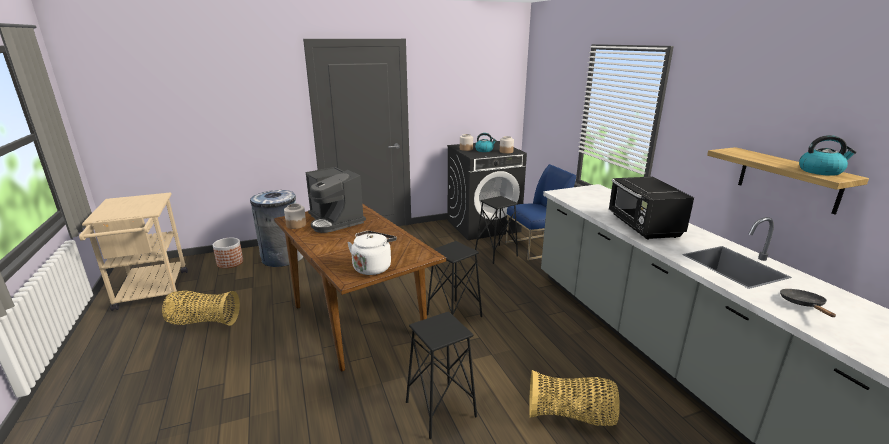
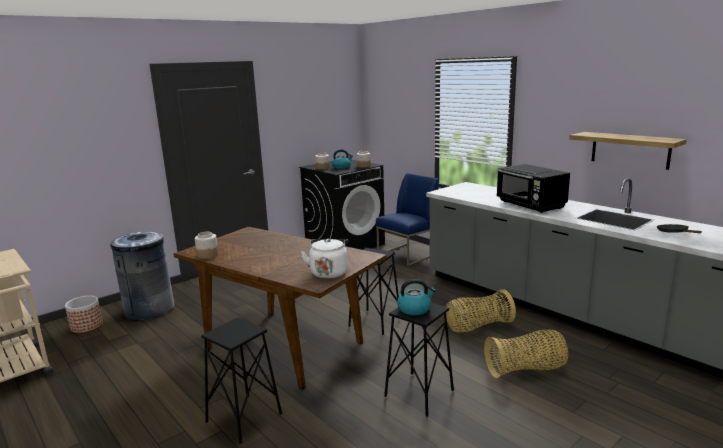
camera: 20 degrees left, 5 degrees down
basket [162,291,240,326] -> basket moved to [446,289,516,332]
coffee machine [306,167,366,233] -> none
black stool [475,196,518,264] -> black stool moved to [201,317,282,444]
kettle [799,135,857,176] -> kettle moved to [397,279,436,315]

